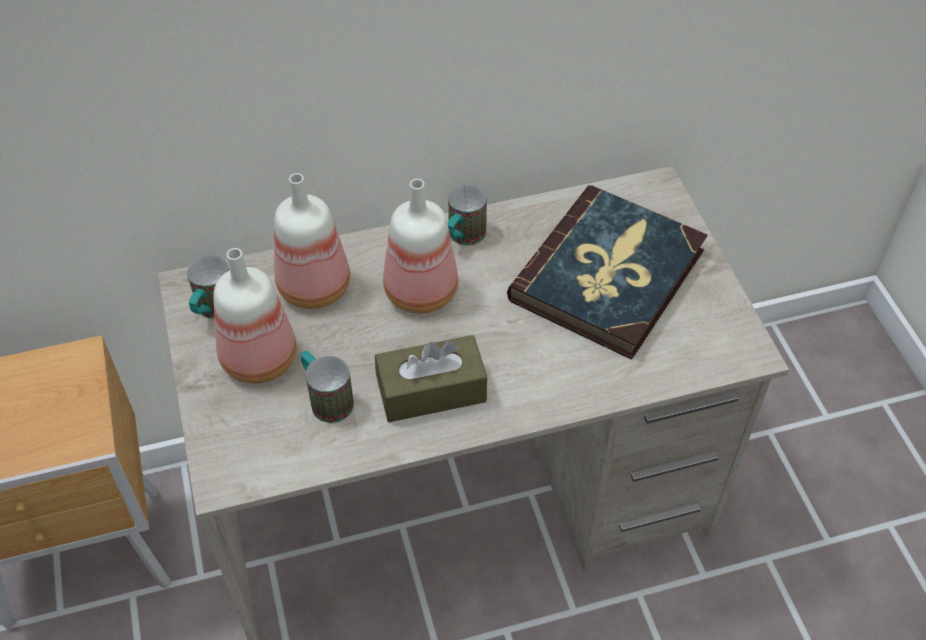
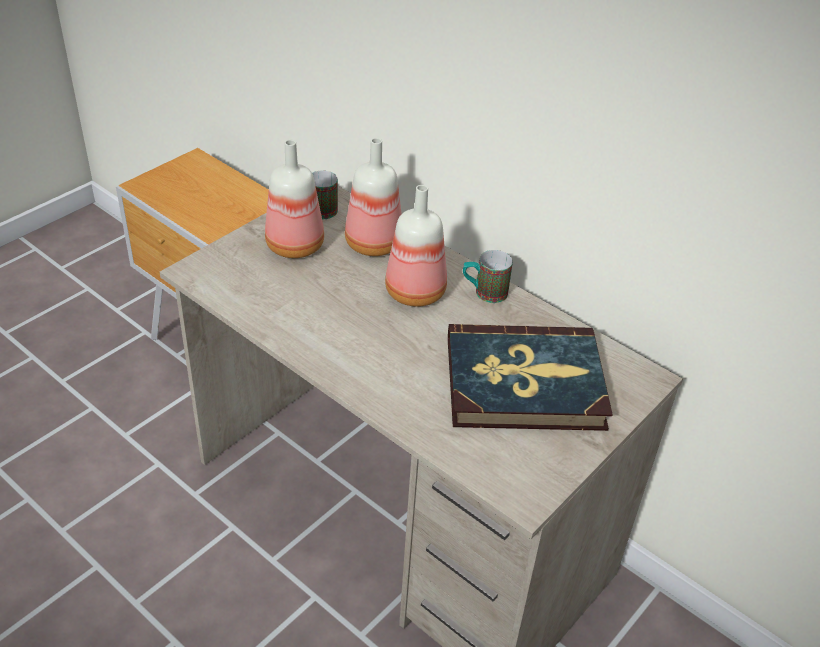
camera: 55 degrees right, 10 degrees down
mug [301,351,354,423] -> none
brown tissue box [375,335,487,422] -> none

